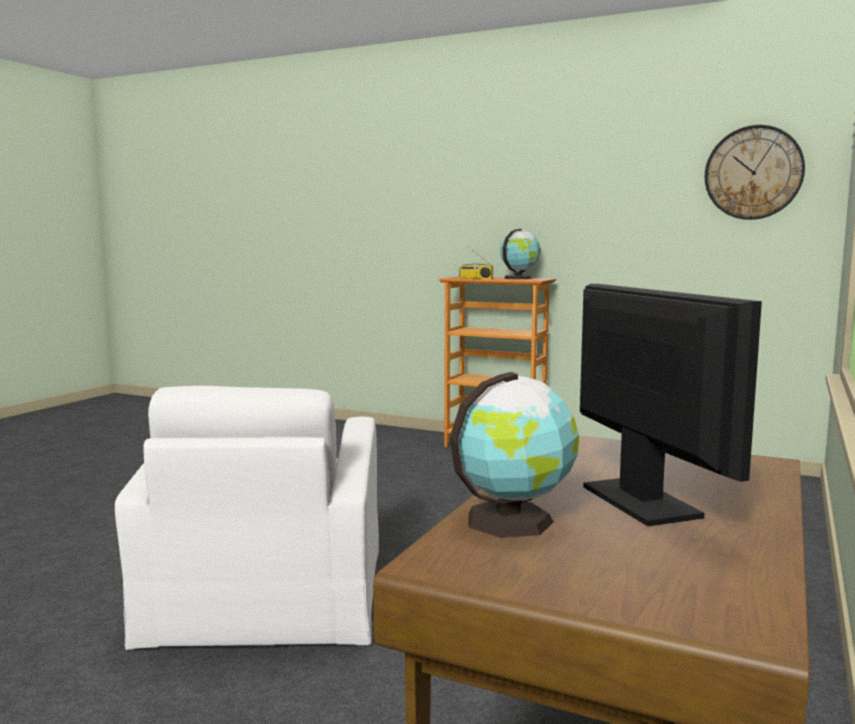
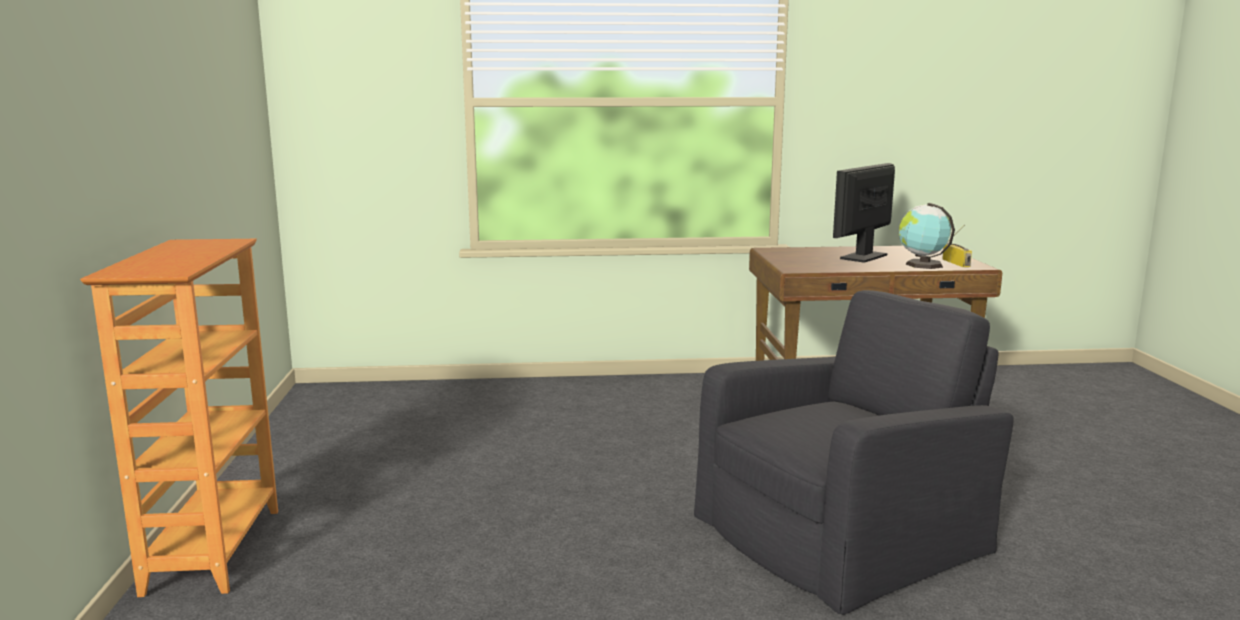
camera: 120 degrees left, 5 degrees up
white armchair [115,386,379,650] -> black armchair [694,290,1014,615]
radio [459,247,493,279] -> radio moved to [942,225,972,267]
globe [500,229,540,279] -> none
wall clock [705,125,805,220] -> none

